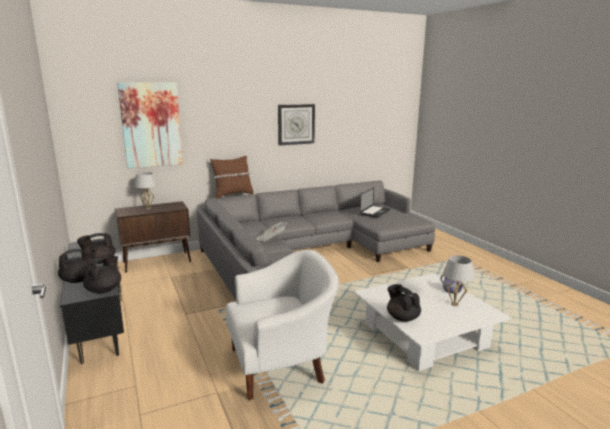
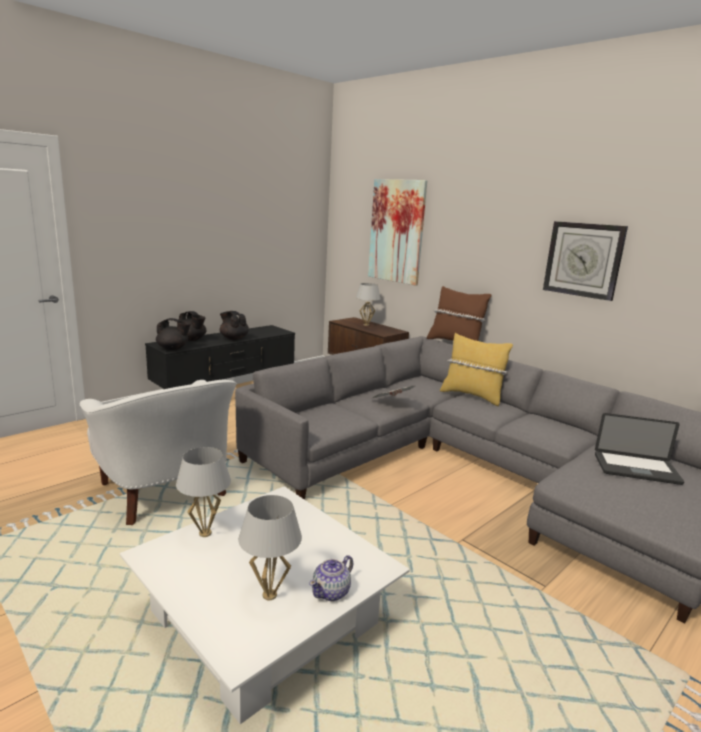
camera: 70 degrees right, 0 degrees up
black teapot [387,284,421,322] -> white table lamp [176,447,231,537]
none -> yellow pillow [440,333,513,406]

